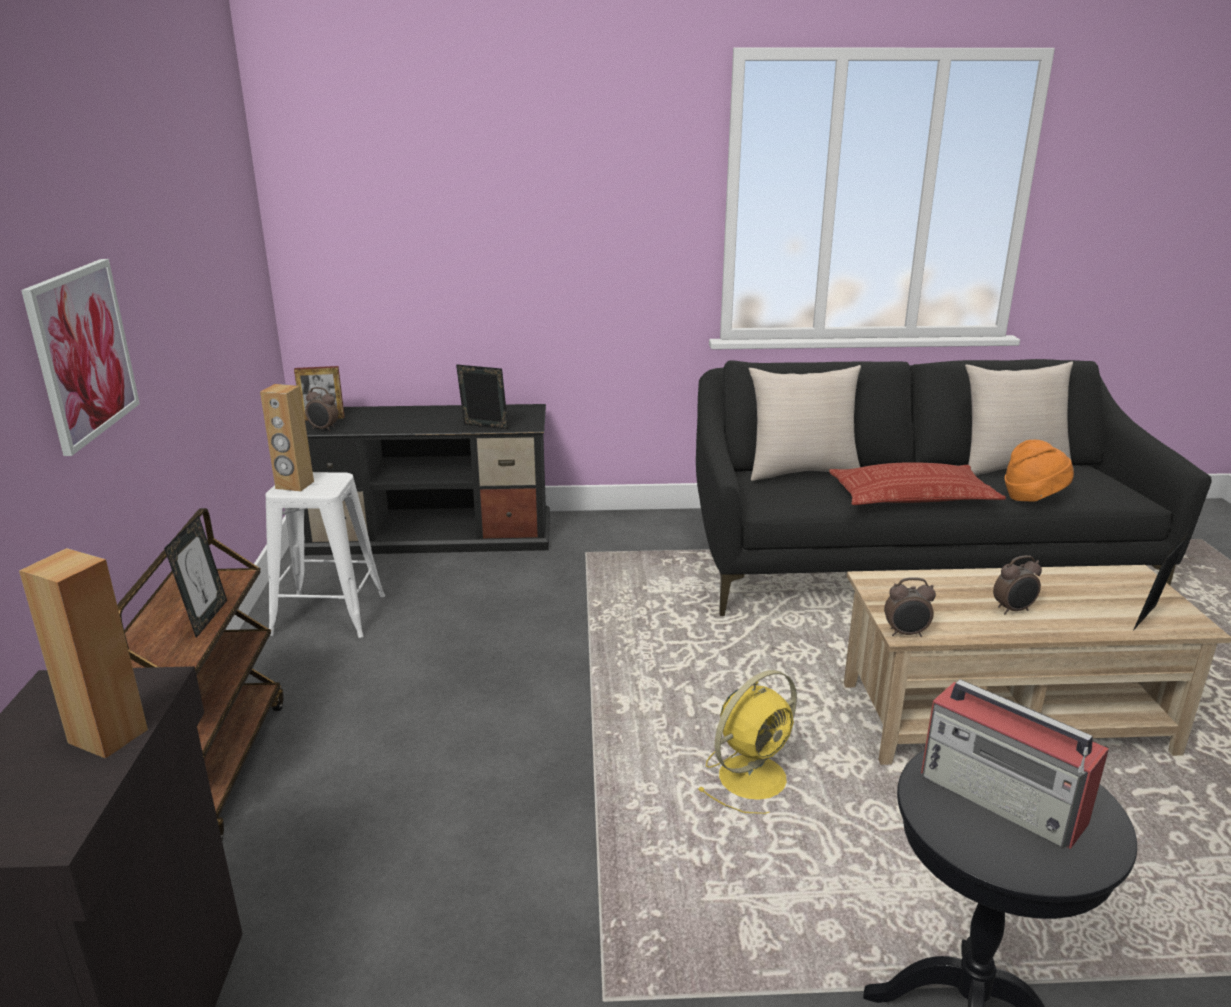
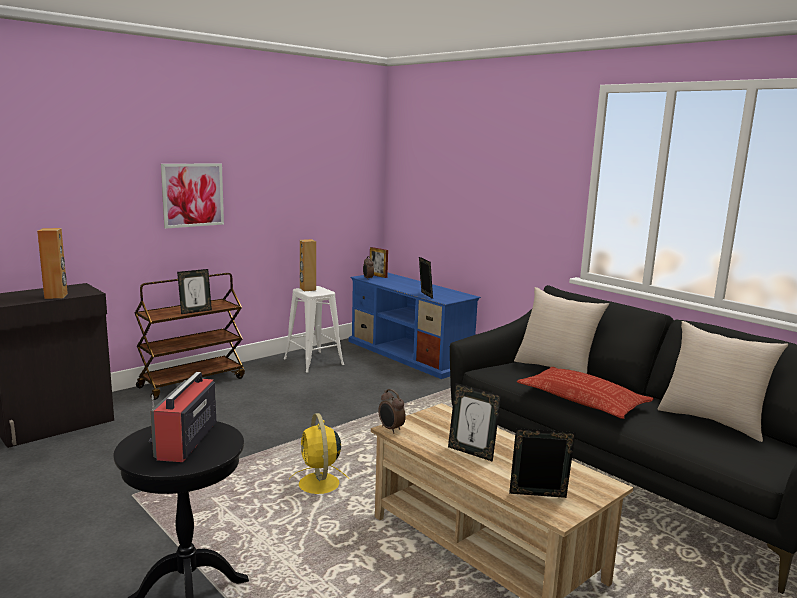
camera: 50 degrees right, 10 degrees down
black tv stand [304,404,550,555] -> blue tv stand [349,273,481,379]
yellow fan [697,670,797,814] -> yellow fan turned 60 degrees clockwise [289,413,349,494]
alarm clock [993,555,1042,615] -> picture frame [448,383,501,462]
orange hat [1005,440,1074,502] -> none

